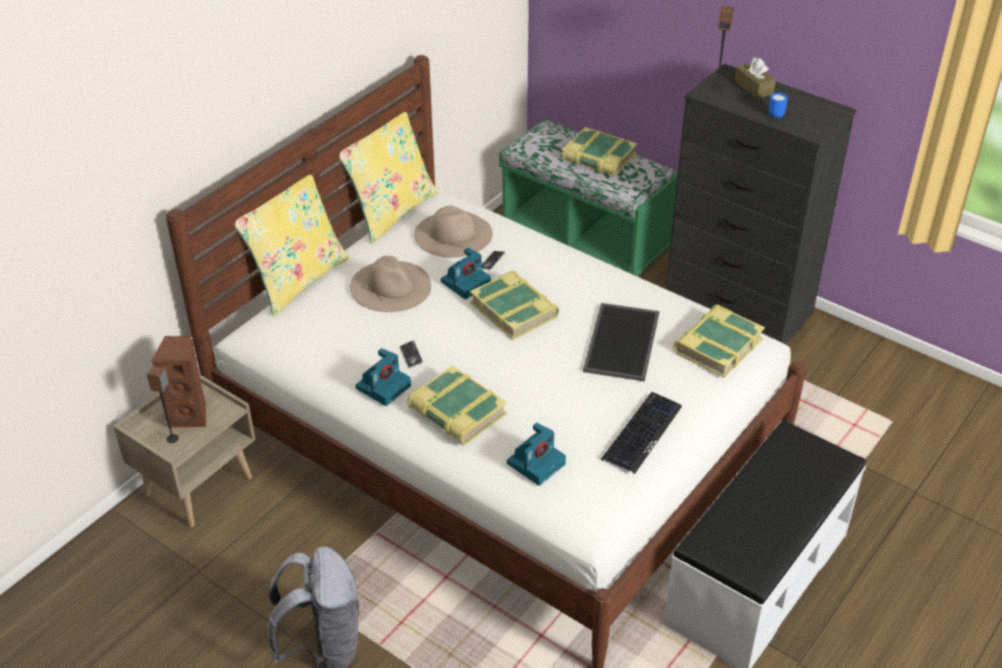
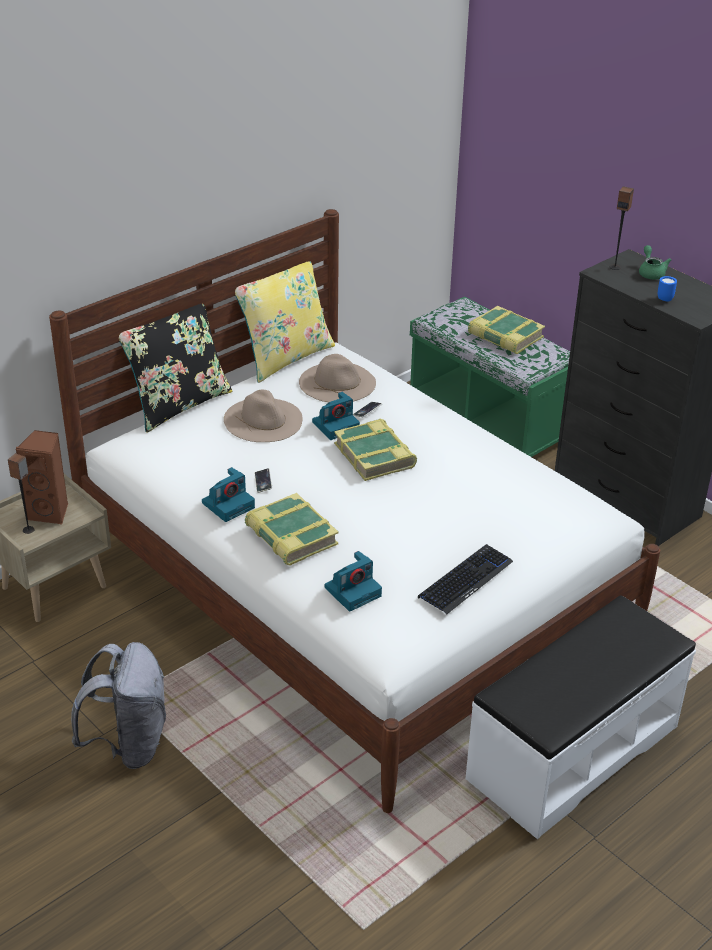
camera: 10 degrees right, 5 degrees down
yellow pillow [235,175,349,317] -> black pillow [119,304,233,433]
tray [583,303,659,382] -> none
book [673,305,765,378] -> none
brown tissue box [735,58,776,99] -> green teapot [639,245,671,279]

